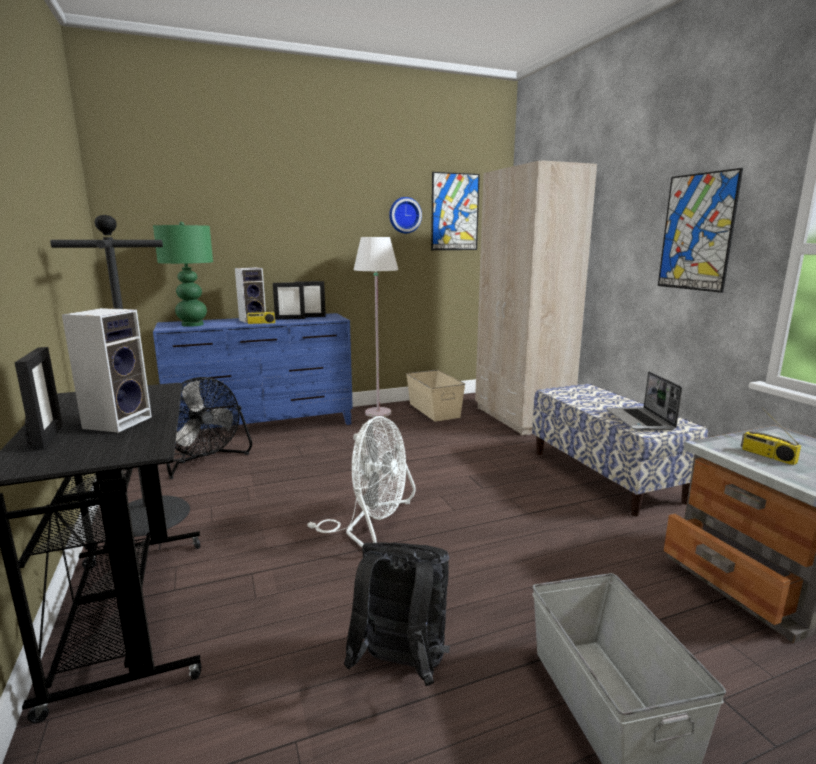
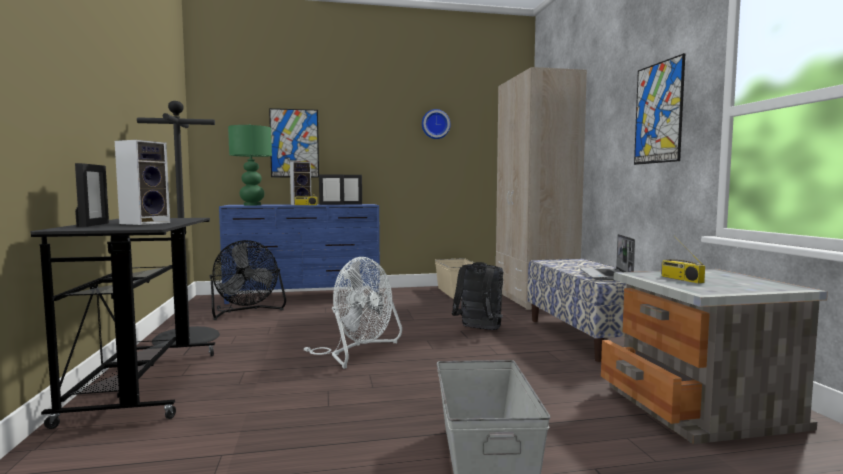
camera: 10 degrees right, 10 degrees down
black backpack [344,543,450,686] -> black backpack moved to [452,262,503,330]
white floor lamp [354,237,398,417] -> none
picture [431,172,480,250] -> picture moved to [269,108,319,178]

